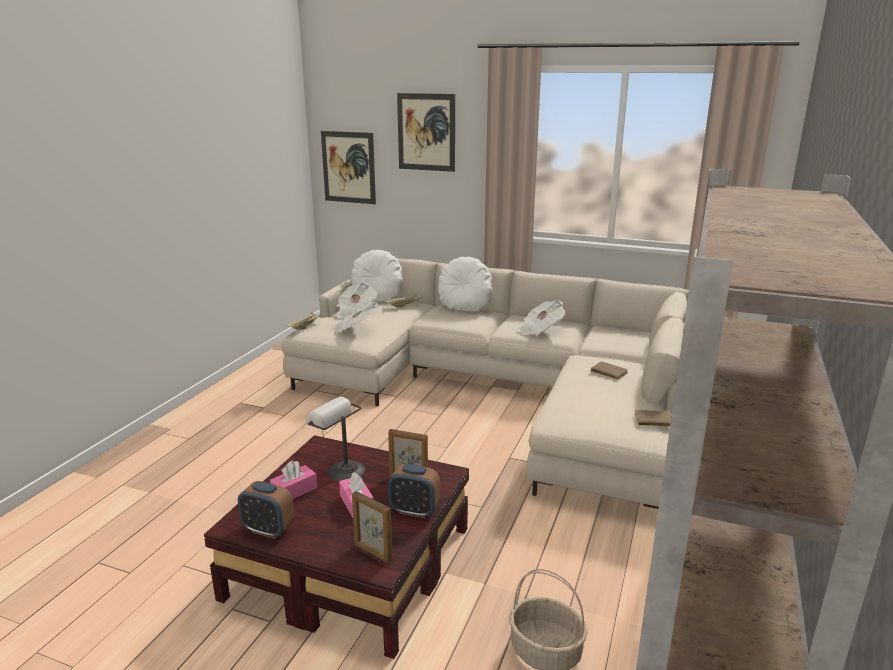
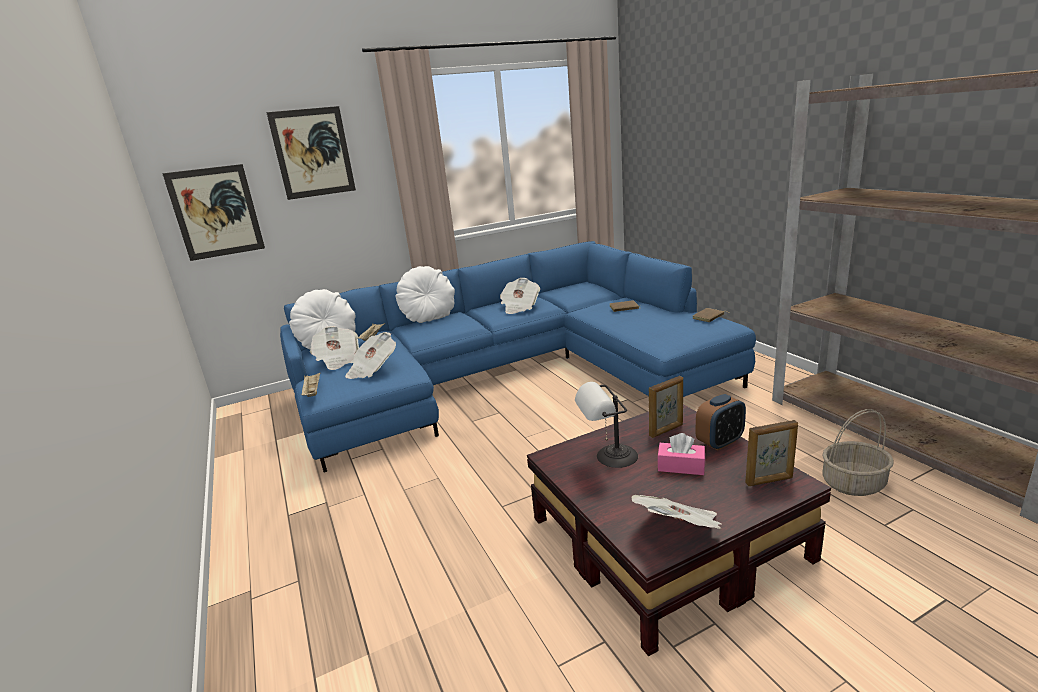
camera: 45 degrees left, 0 degrees up
alarm clock [238,481,294,539] -> newspaper [632,495,722,529]
pink tissue box [270,461,317,499] -> none
beige sofa [281,258,689,509] -> blue sofa [280,241,756,473]

